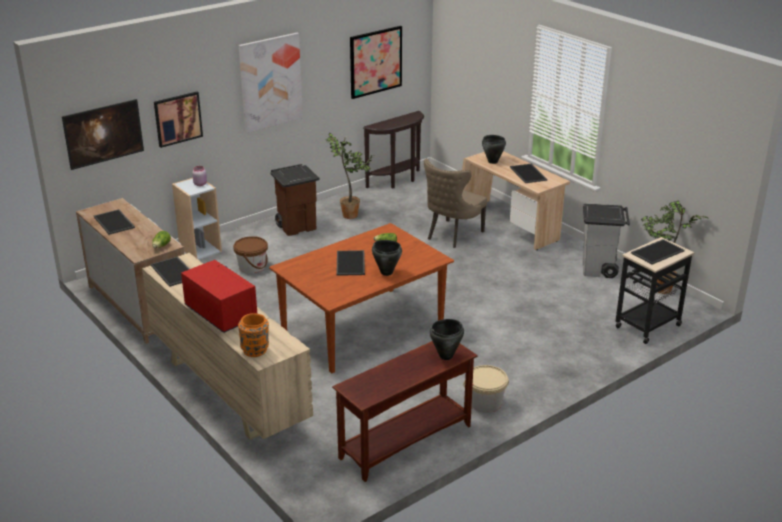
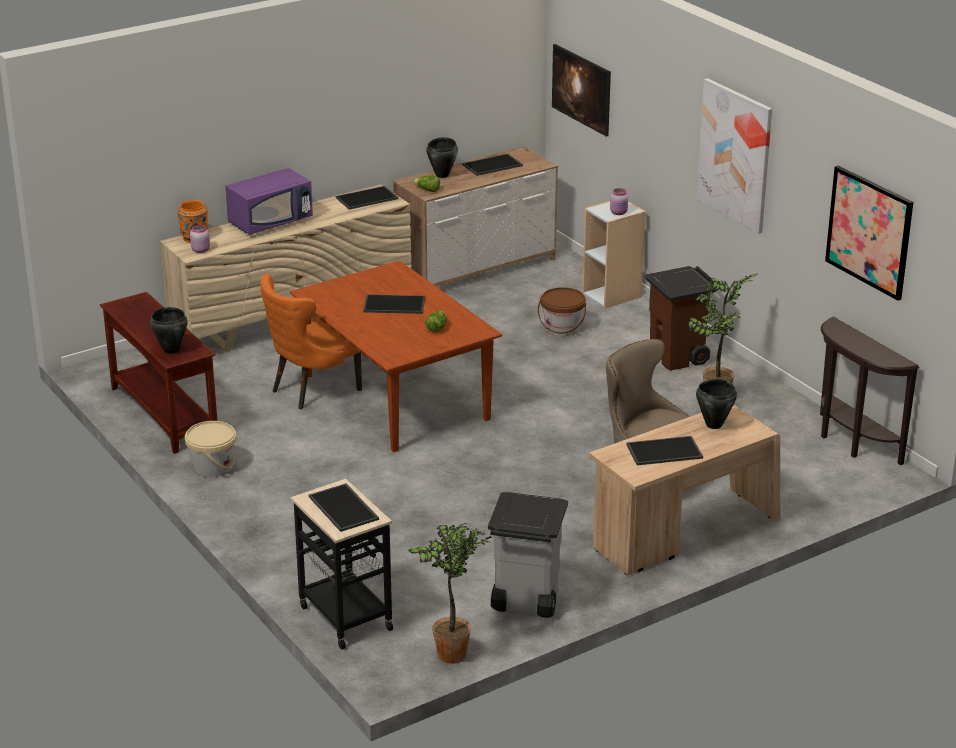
camera: 95 degrees right, 0 degrees up
picture [154,92,203,148] -> none
red microwave [181,260,257,333] -> purple microwave [225,168,313,235]
black cooking pot [372,240,402,276] -> black cooking pot moved to [426,137,458,178]
none -> pink jar [190,225,210,253]
none -> orange chair [260,274,362,410]

